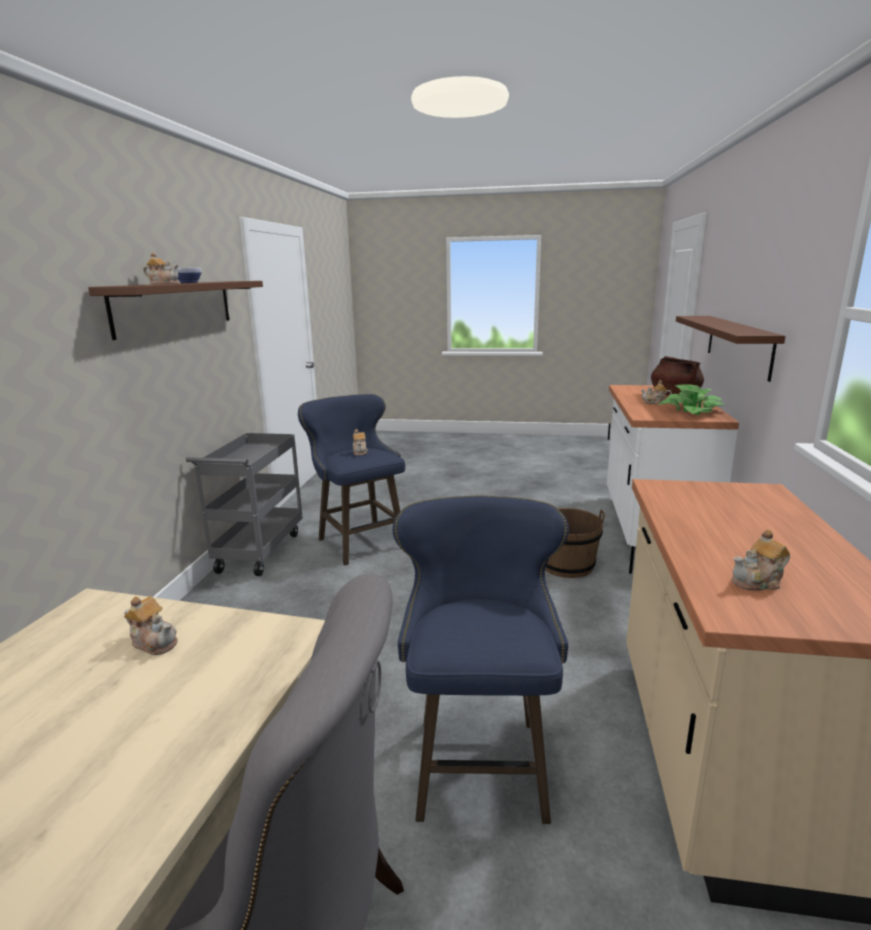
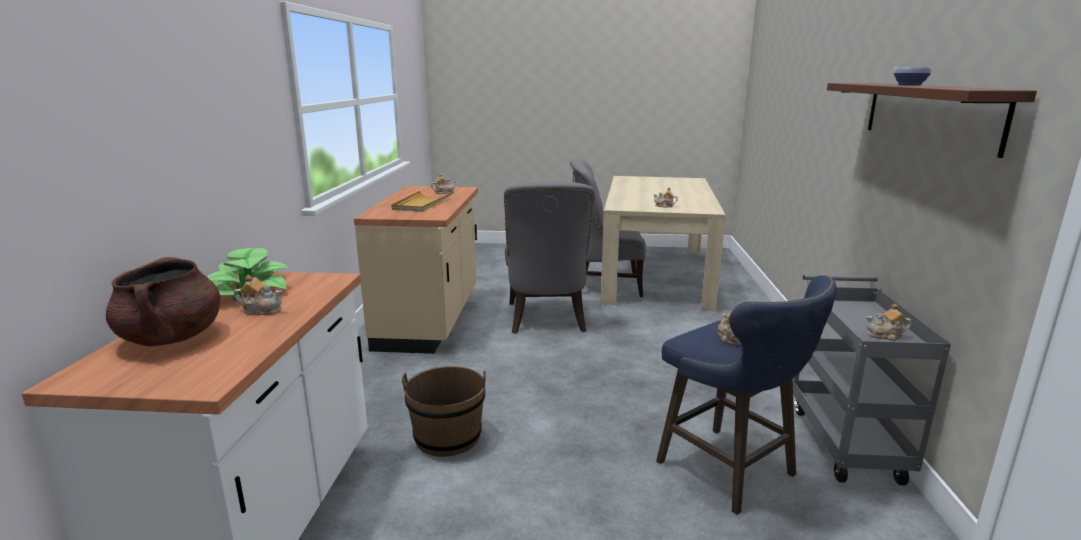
camera: 175 degrees right, 0 degrees up
teapot [143,252,179,284] -> teapot moved to [866,303,912,341]
blue stool [393,495,569,824] -> grey chair [504,182,595,334]
brown shelf [676,316,785,382] -> none
none -> beige tray [391,191,452,212]

